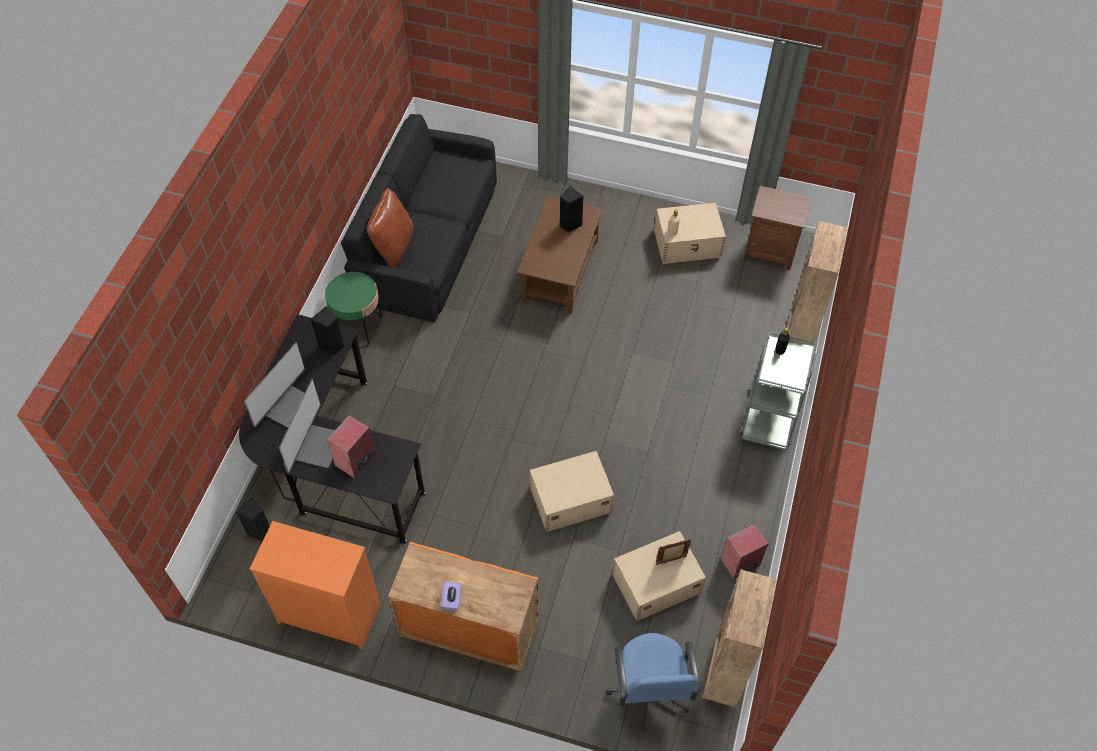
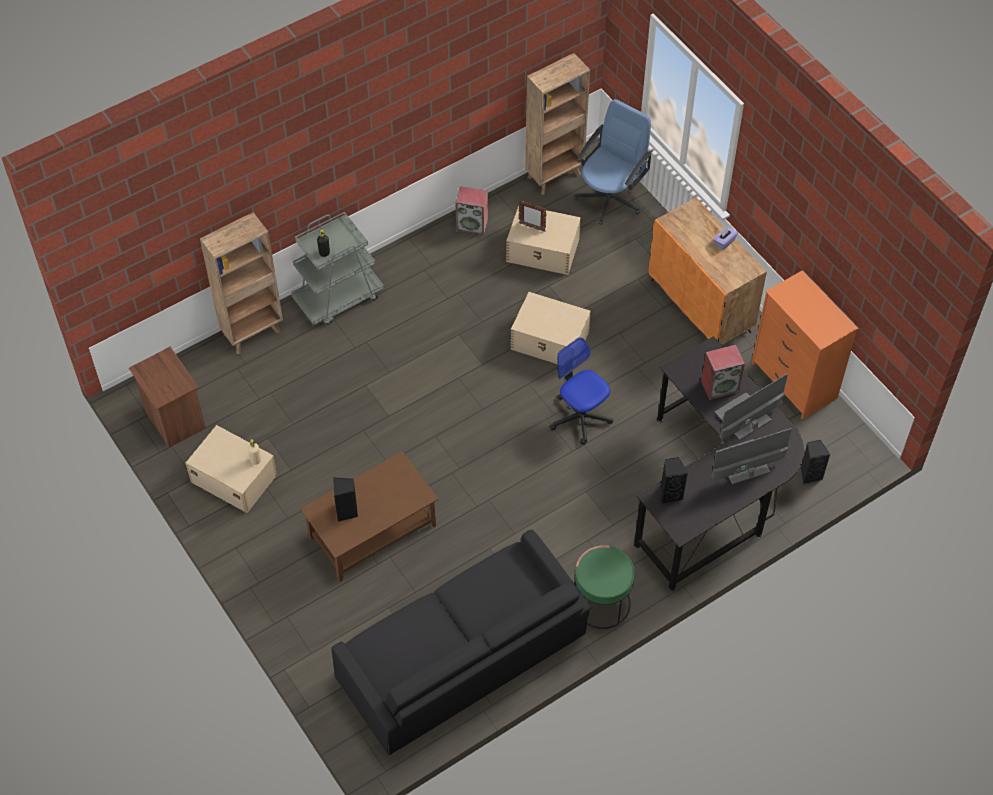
camera: 140 degrees left, 0 degrees up
brown pillow [367,188,414,268] -> none
none -> office chair [550,337,613,445]

